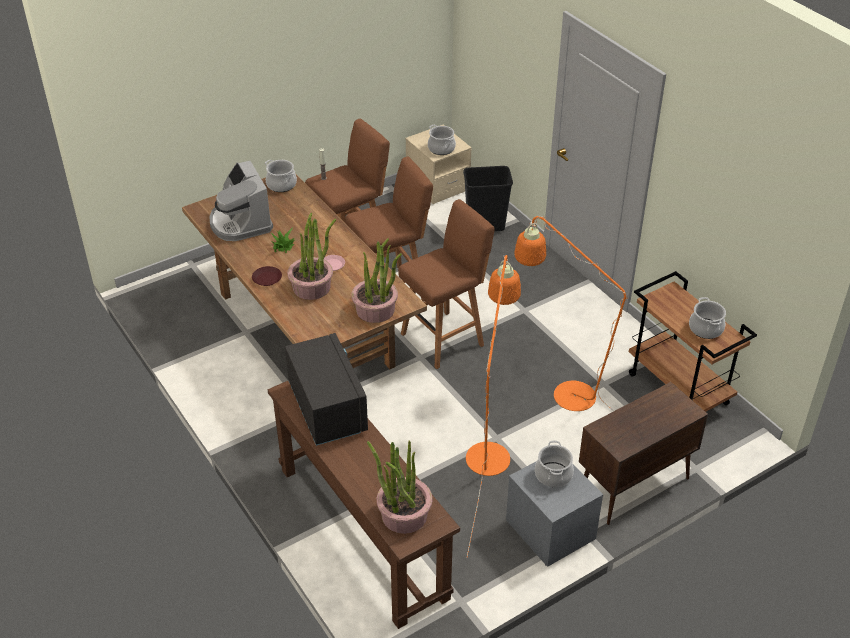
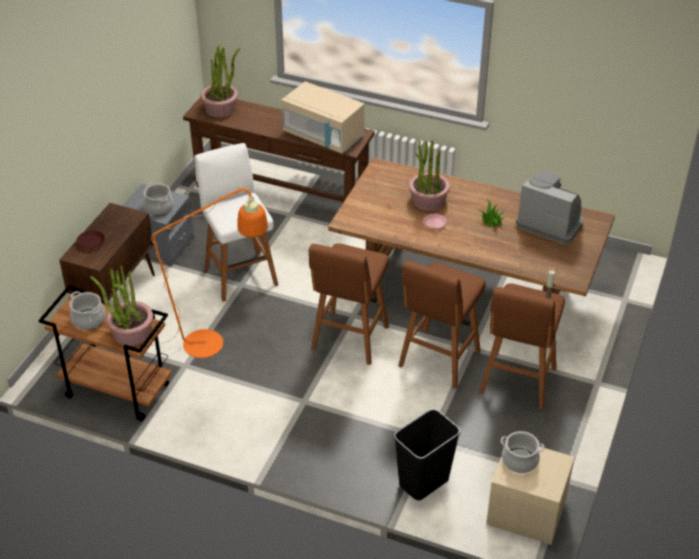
camera: 145 degrees right, 0 degrees up
brown plate [252,266,282,286] -> brown plate moved to [76,231,105,249]
cooking pot [265,160,297,192] -> none
black microwave [285,333,368,446] -> beige microwave [281,81,365,154]
potted plant [351,238,402,323] -> potted plant moved to [90,266,153,346]
orange floor lamp [466,255,521,556] -> white stool [194,143,278,302]

